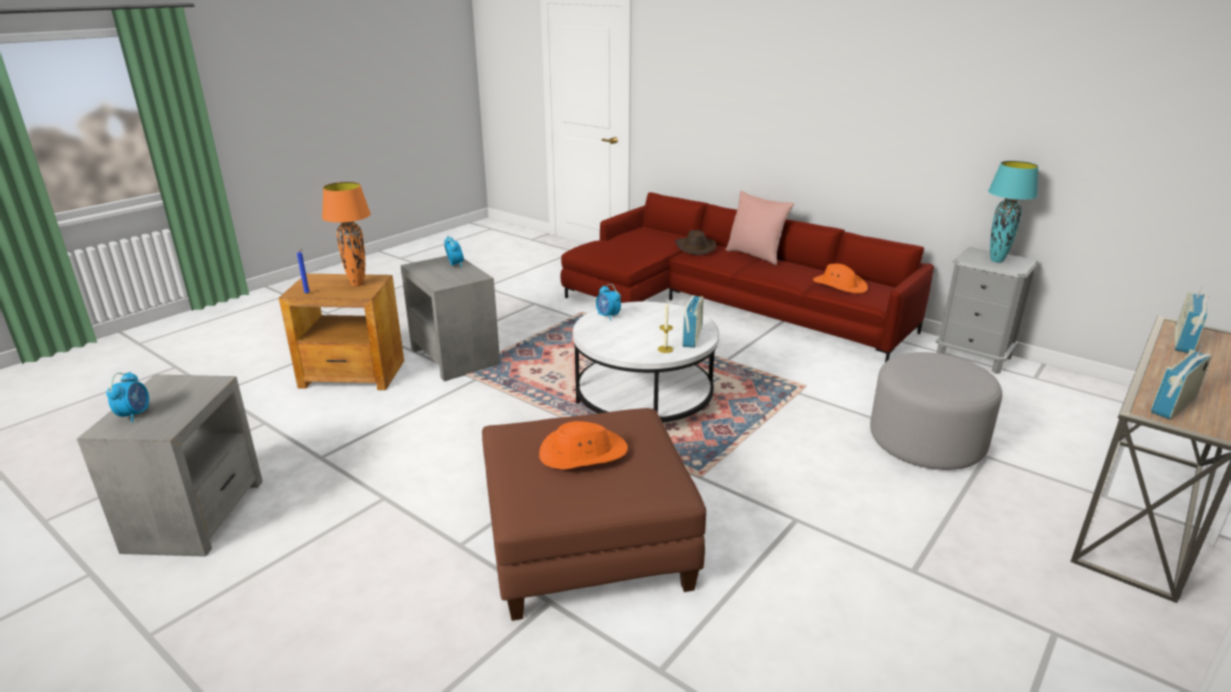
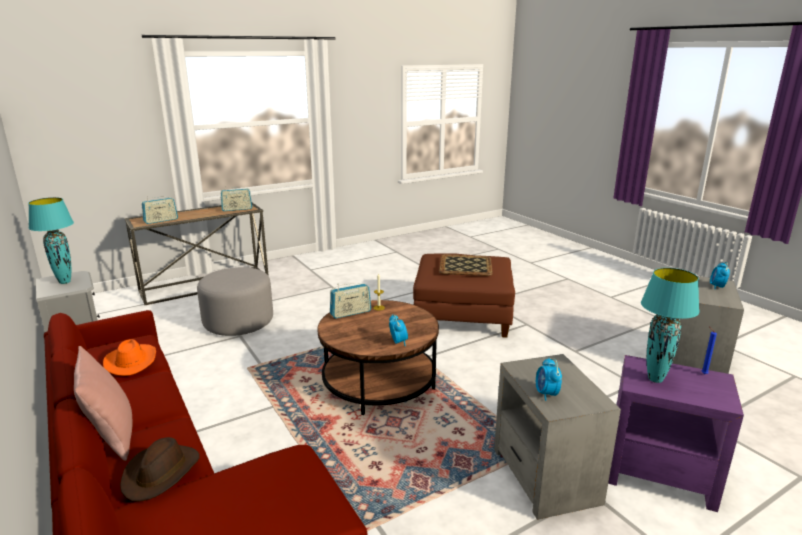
camera: 160 degrees left, 5 degrees down
brown side table [279,274,404,390] -> purple side table [608,355,744,512]
orange table lamp [322,182,371,286] -> turquoise table lamp [641,268,700,383]
orange hat [539,421,628,470] -> tray [439,254,493,276]
white coffee table [573,301,719,422] -> brown coffee table [318,300,439,415]
radio [682,295,704,348] -> radio turned 150 degrees counterclockwise [330,283,371,318]

